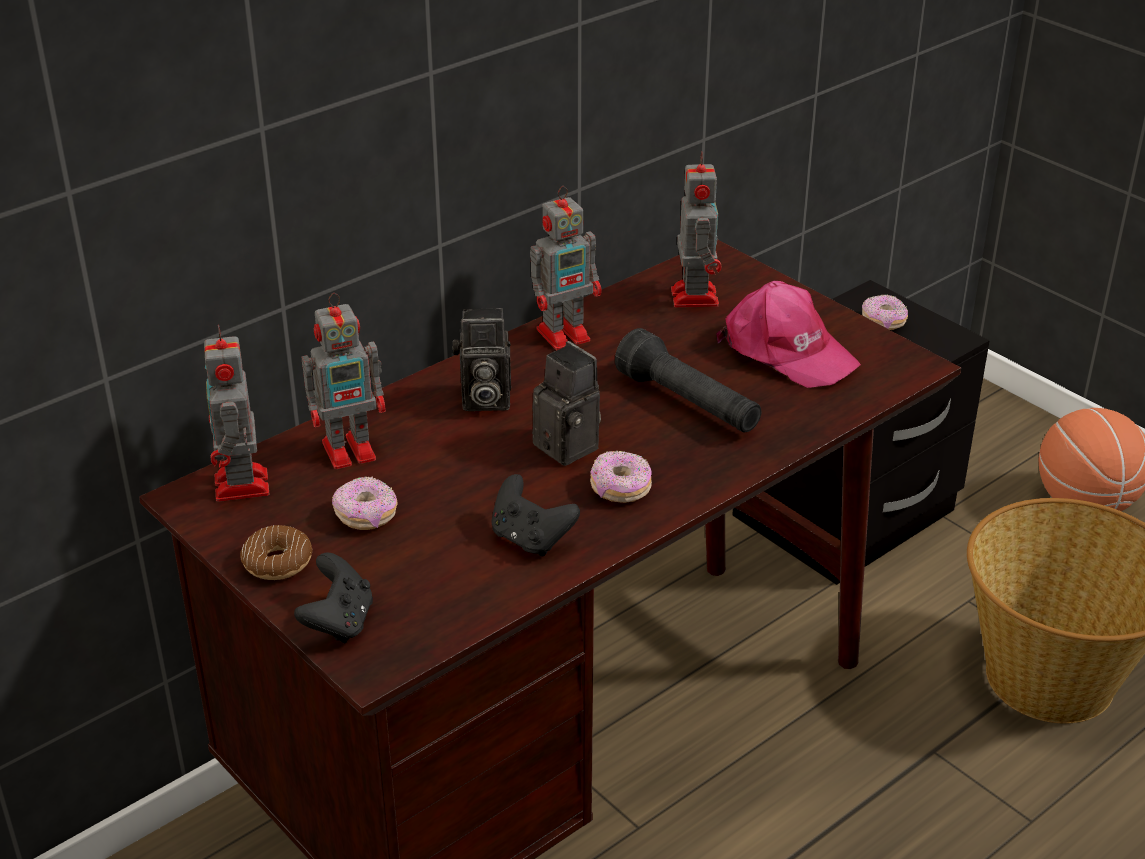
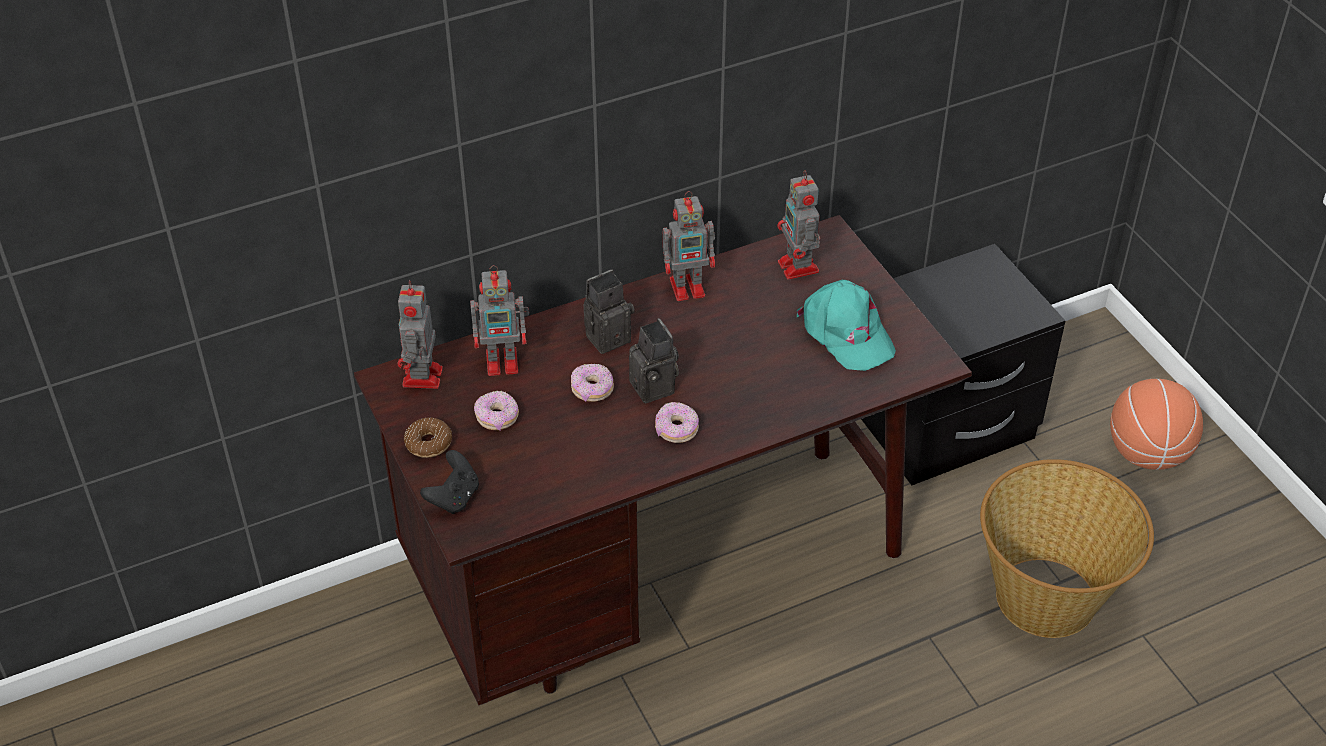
camera: 15 degrees right, 10 degrees up
camera [453,308,511,411] -> camera turned 135 degrees clockwise [584,270,635,354]
black game controller [491,474,580,557] -> none
black flashlight [615,328,761,432] -> none
toy robot [671,151,721,308] -> toy robot turned 150 degrees clockwise [777,170,820,280]
pink cap [716,281,861,388] -> turquoise cap [797,280,896,371]
donut [862,295,908,330] -> donut moved to [571,364,614,402]

